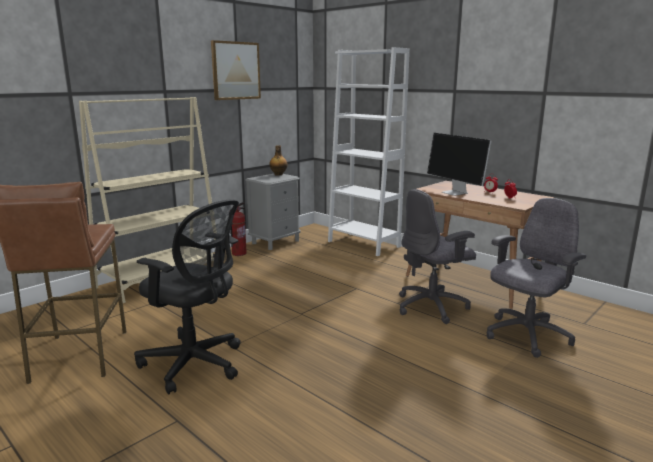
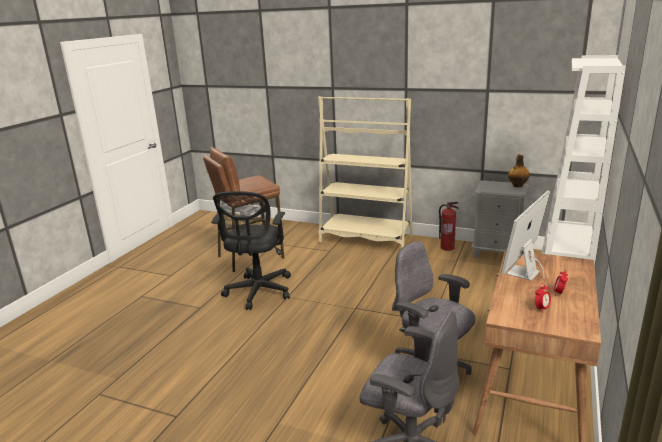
camera: 70 degrees right, 5 degrees up
picture [211,40,261,100] -> none

